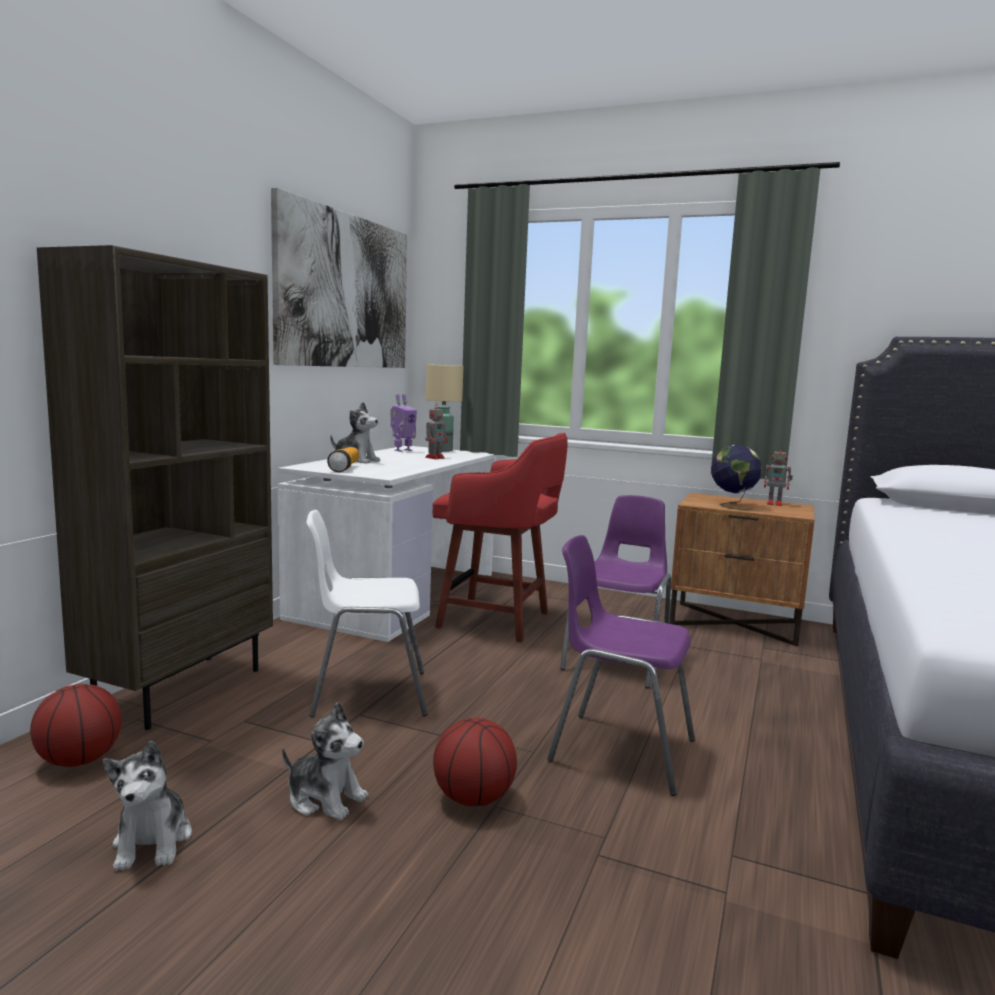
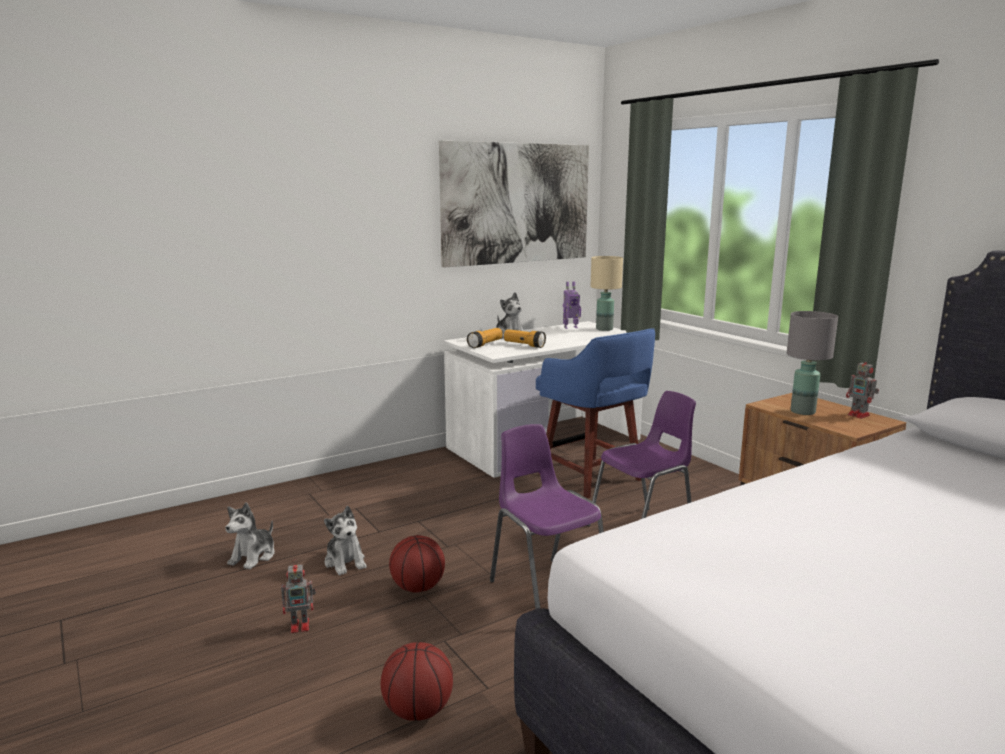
camera: 35 degrees right, 5 degrees up
basketball [30,684,122,767] -> basketball moved to [381,642,453,721]
brown bookcase [37,245,273,730] -> none
white chair [306,510,427,717] -> none
toy robot [425,403,448,459] -> toy robot moved to [281,559,316,633]
red stool [433,433,568,642] -> blue stool [536,328,655,499]
globe [711,444,762,510] -> grey table lamp [787,311,838,415]
none -> flashlight [504,329,546,348]

